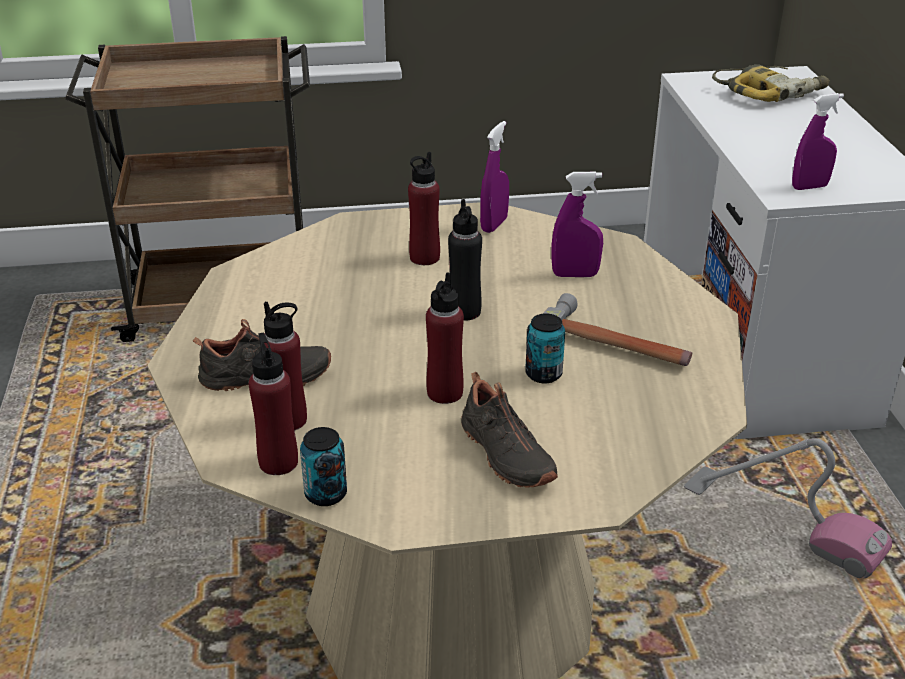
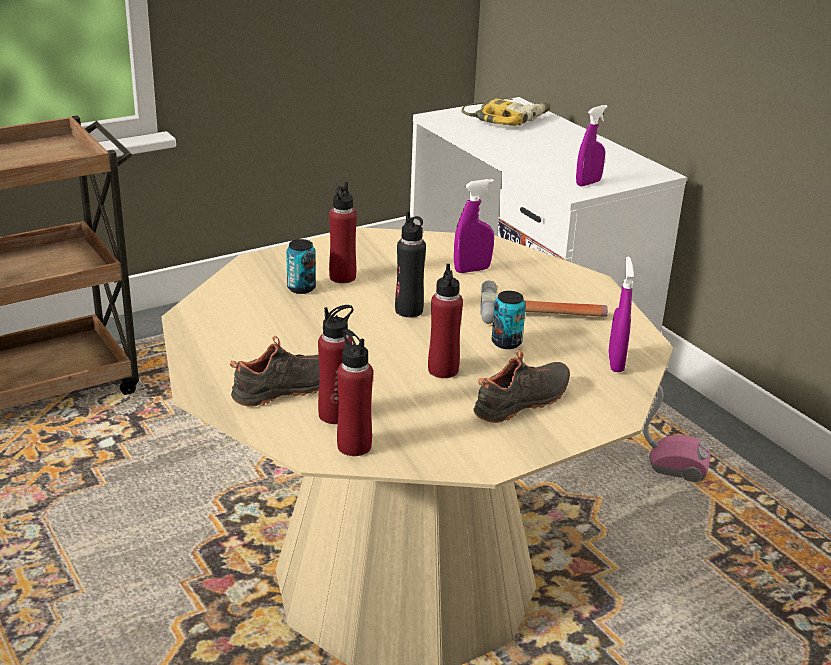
camera: 25 degrees left, 5 degrees down
can [300,427,347,506] -> can moved to [286,239,316,294]
black shoe [461,372,558,488] -> black shoe turned 75 degrees counterclockwise [473,350,570,423]
purple spray bottle [480,121,509,233] -> purple spray bottle moved to [609,257,634,372]

